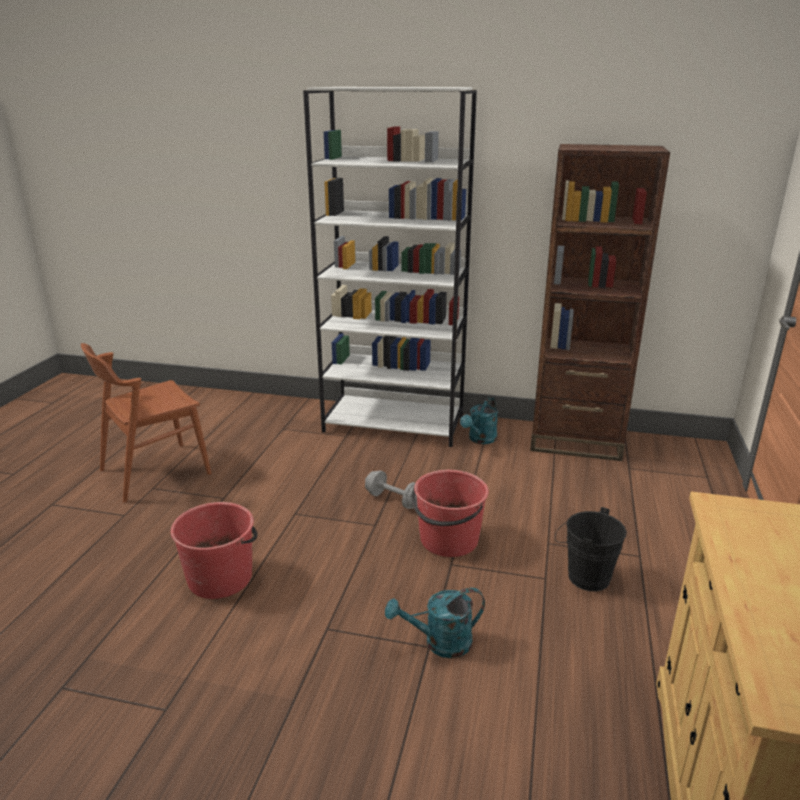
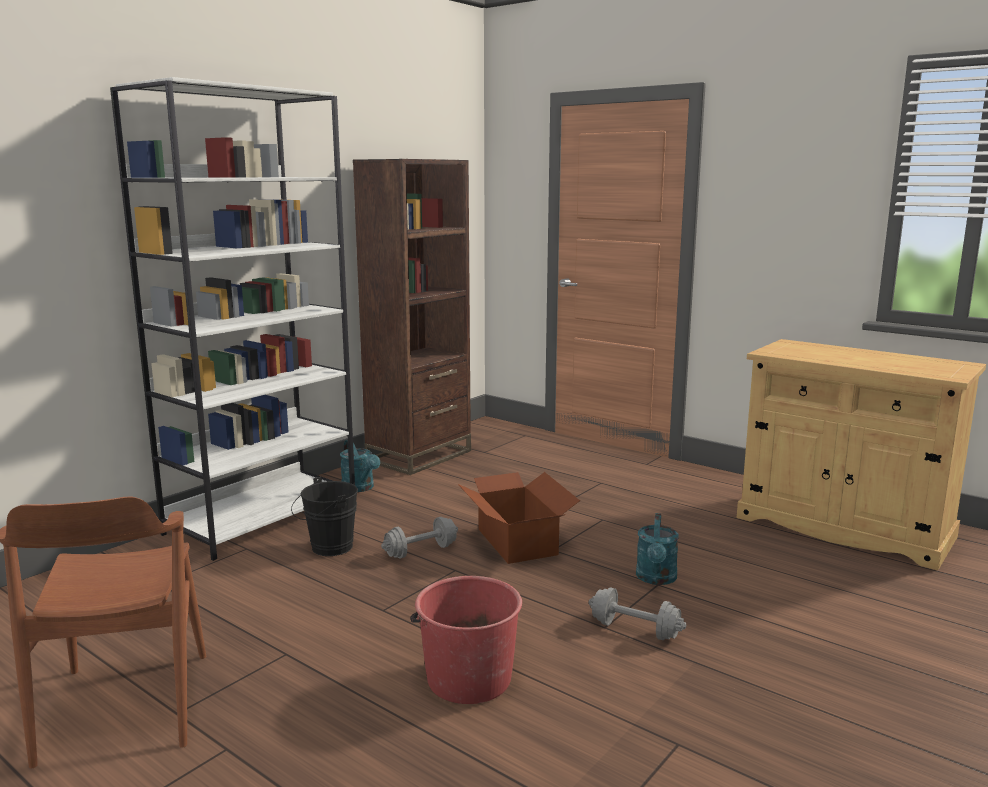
camera: 65 degrees left, 10 degrees down
red bucket [412,470,489,557] -> cardboard box [458,472,580,564]
black bucket [555,507,627,591] -> black bucket moved to [291,477,358,556]
none -> grey dumbbell [589,587,686,640]

